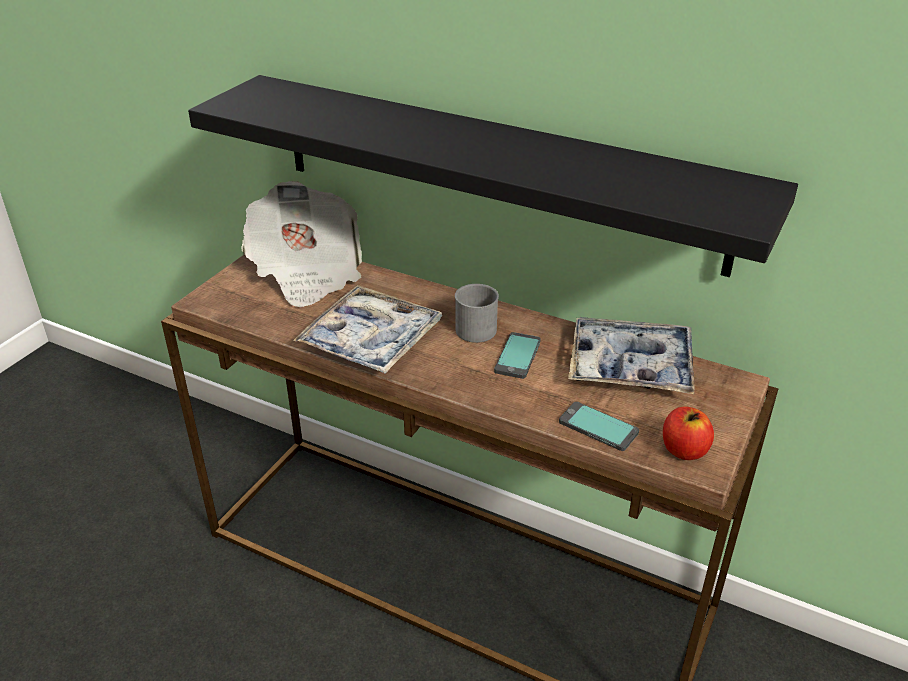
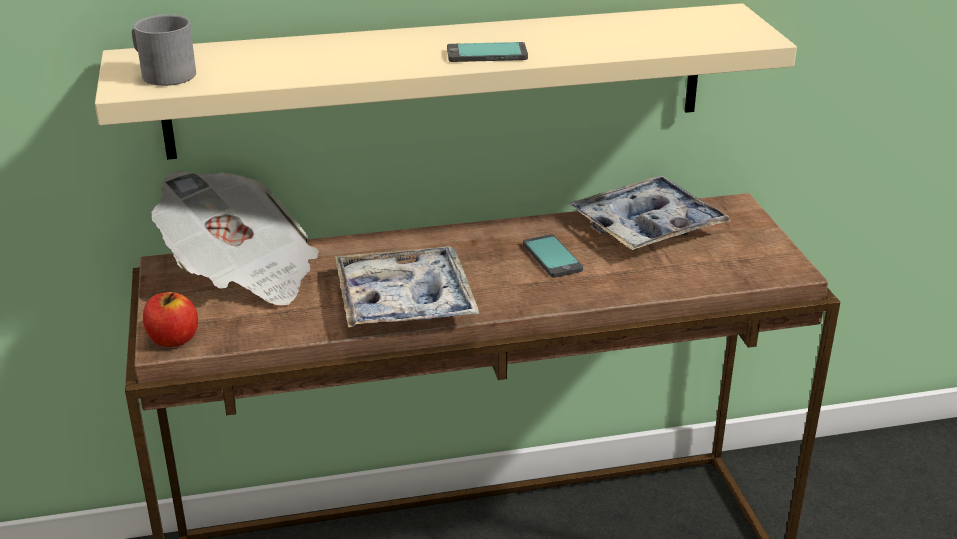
camera: 40 degrees left, 5 degrees down
black shelf [188,75,798,277] -> beige shelf [95,3,797,160]
grey mug [455,284,499,343] -> grey mug moved to [132,14,196,86]
phone [559,402,639,451] -> phone moved to [447,42,528,62]
apple [663,406,714,460] -> apple moved to [143,292,198,347]

